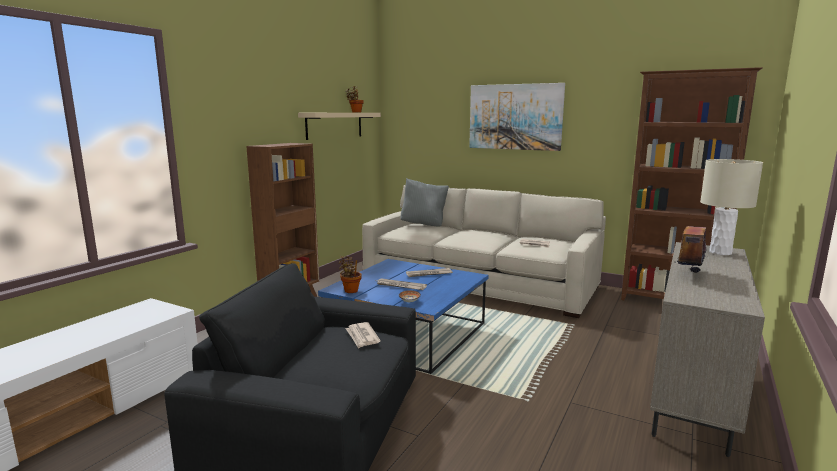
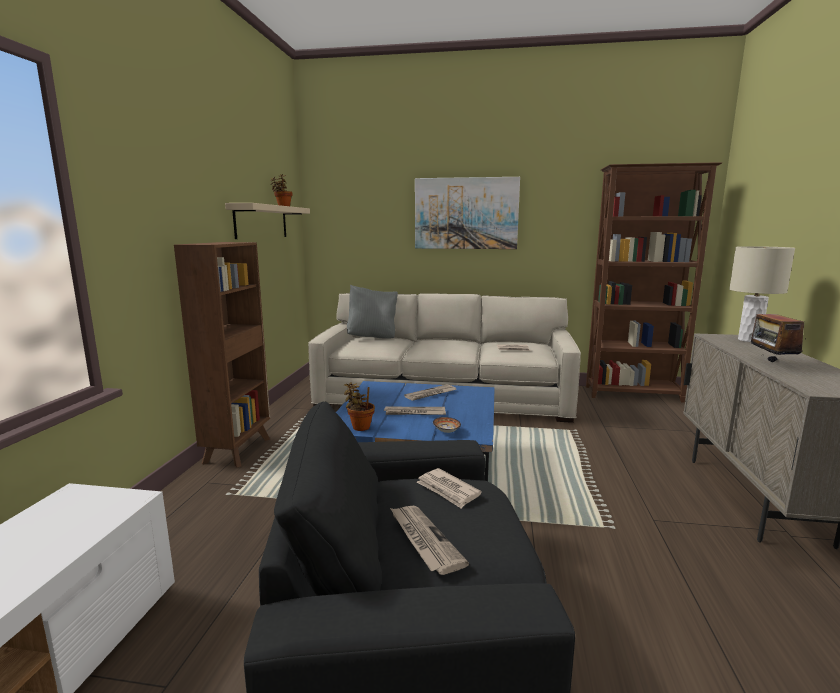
camera: 20 degrees left, 0 degrees up
none -> newspaper [390,506,469,575]

